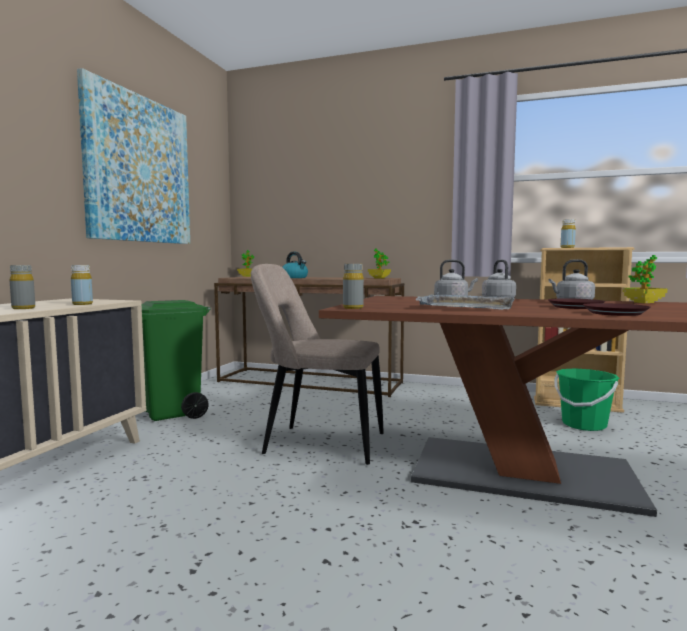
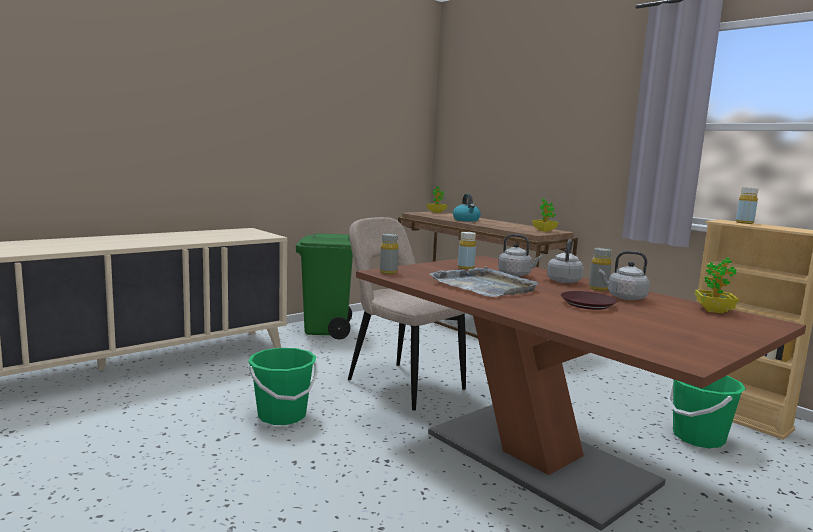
camera: 30 degrees right, 5 degrees up
grey bottle [10,265,35,309] -> grey bottle moved to [589,248,612,291]
yellow bottle [71,265,93,305] -> yellow bottle moved to [458,232,476,270]
picture [77,68,190,244] -> none
brown plate [583,303,651,316] -> none
none -> green bucket [248,348,318,425]

